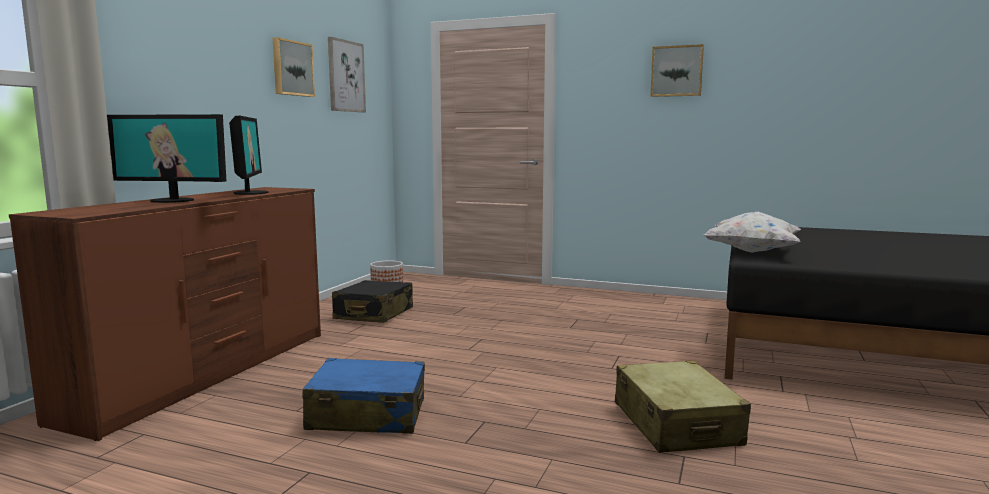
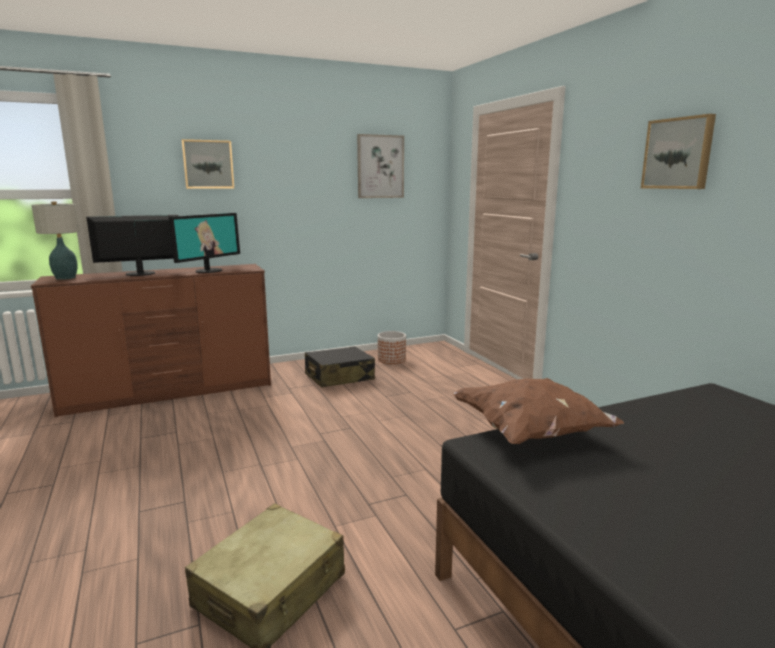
camera: 45 degrees right, 5 degrees up
monitor [107,114,227,203] -> monitor turned 105 degrees clockwise [86,215,178,276]
picture [273,37,315,97] -> picture moved to [181,139,234,189]
blue suitcase [303,358,425,434] -> none
white pillow [704,212,801,253] -> brown pillow [452,378,624,444]
none -> table lamp [31,201,80,280]

